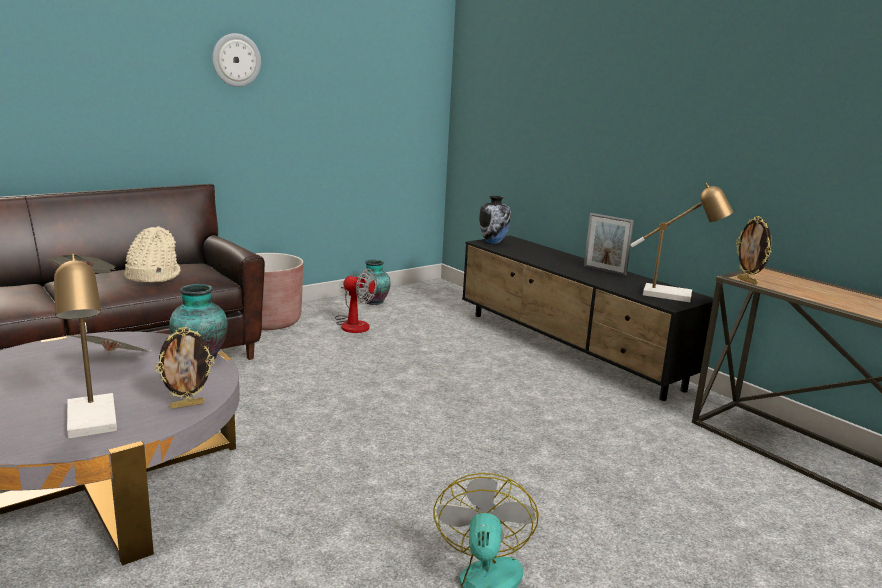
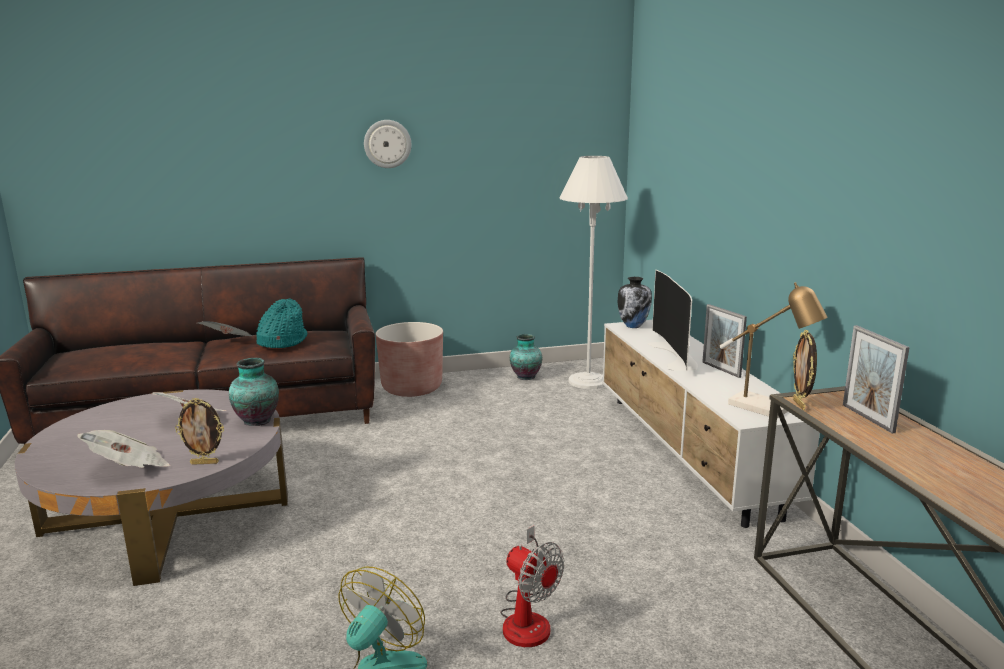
camera: 25 degrees right, 0 degrees up
table lamp [54,254,117,439] -> newspaper [77,430,170,468]
beige hat [124,226,181,282] -> turquoise hat [256,298,307,348]
fan [335,269,377,333] -> fan moved to [500,525,565,647]
black tv stand [462,235,713,401] -> white tv stand [602,320,820,528]
none -> white floor lamp [559,156,628,389]
none -> television [648,270,698,371]
none -> picture frame [843,325,910,434]

